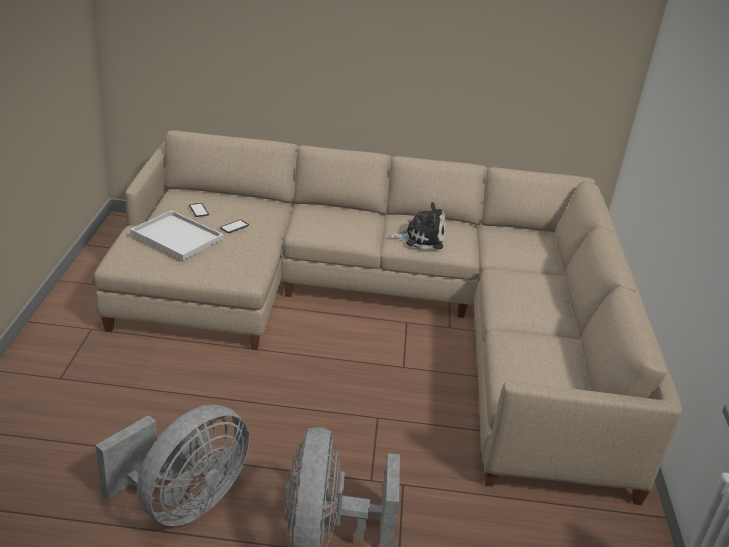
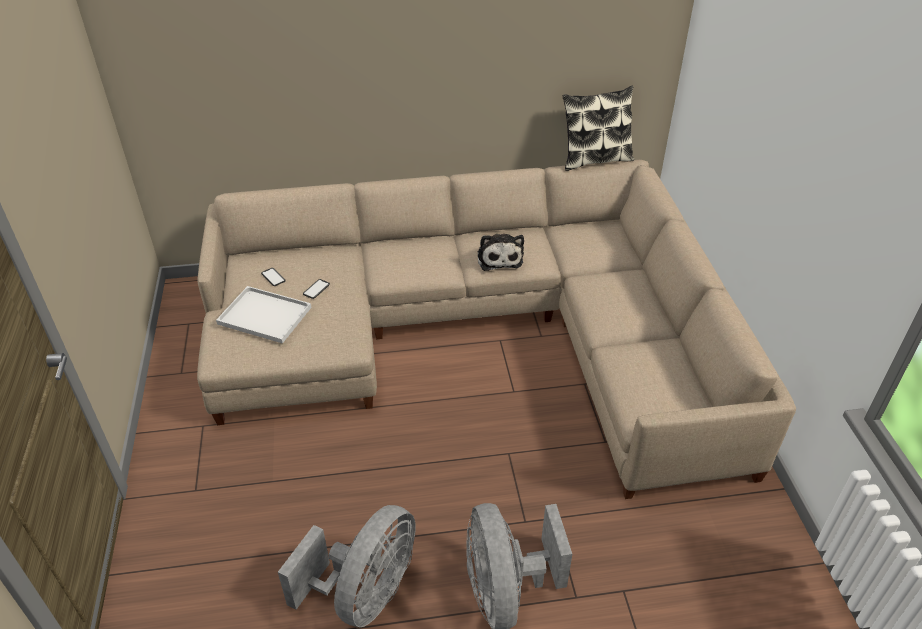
camera: 10 degrees left, 10 degrees up
plush toy [389,202,446,250] -> plush toy turned 90 degrees clockwise [477,234,524,271]
none -> pillow [562,86,634,171]

